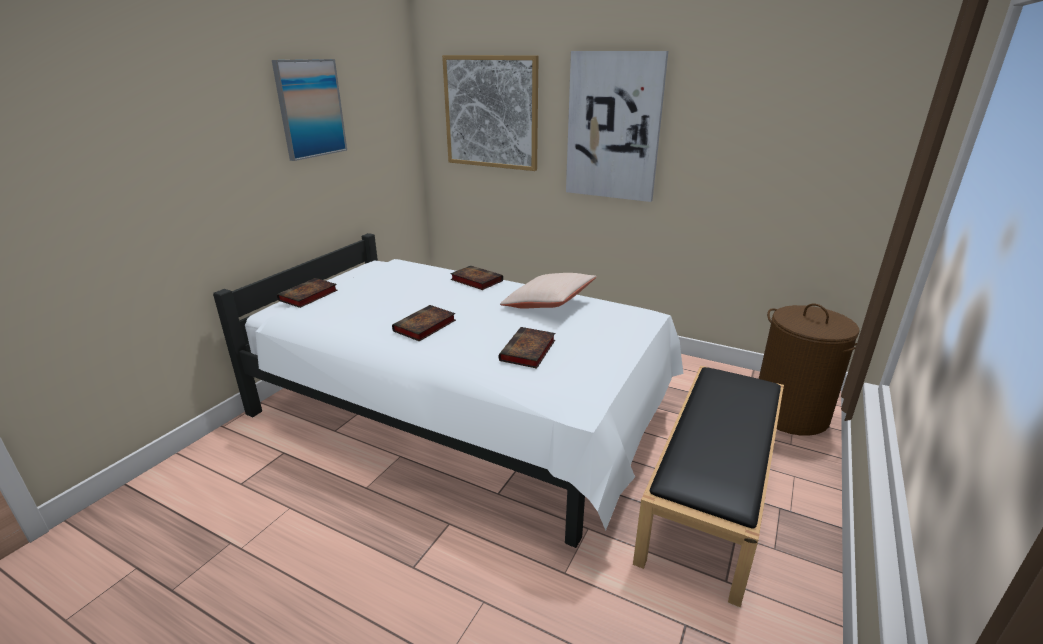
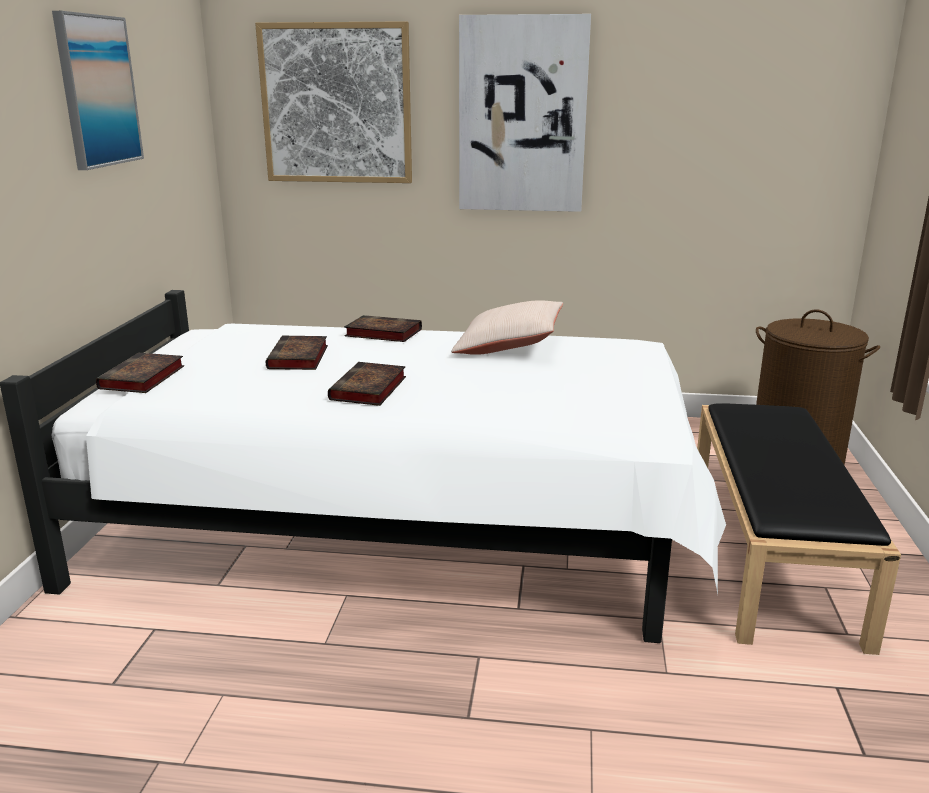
camera: 20 degrees left, 5 degrees down
book [499,327,555,369] -> book moved to [266,336,328,370]

